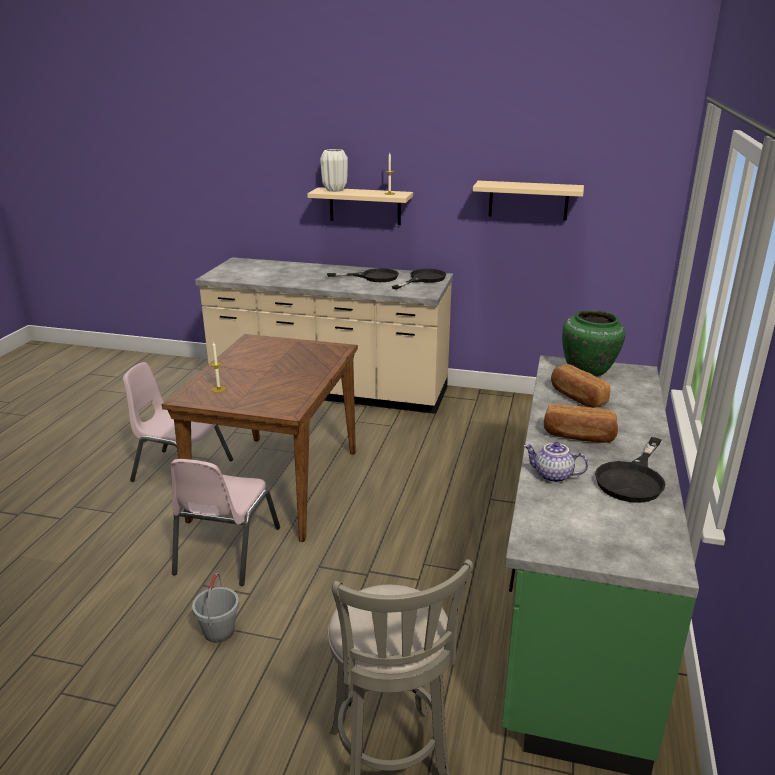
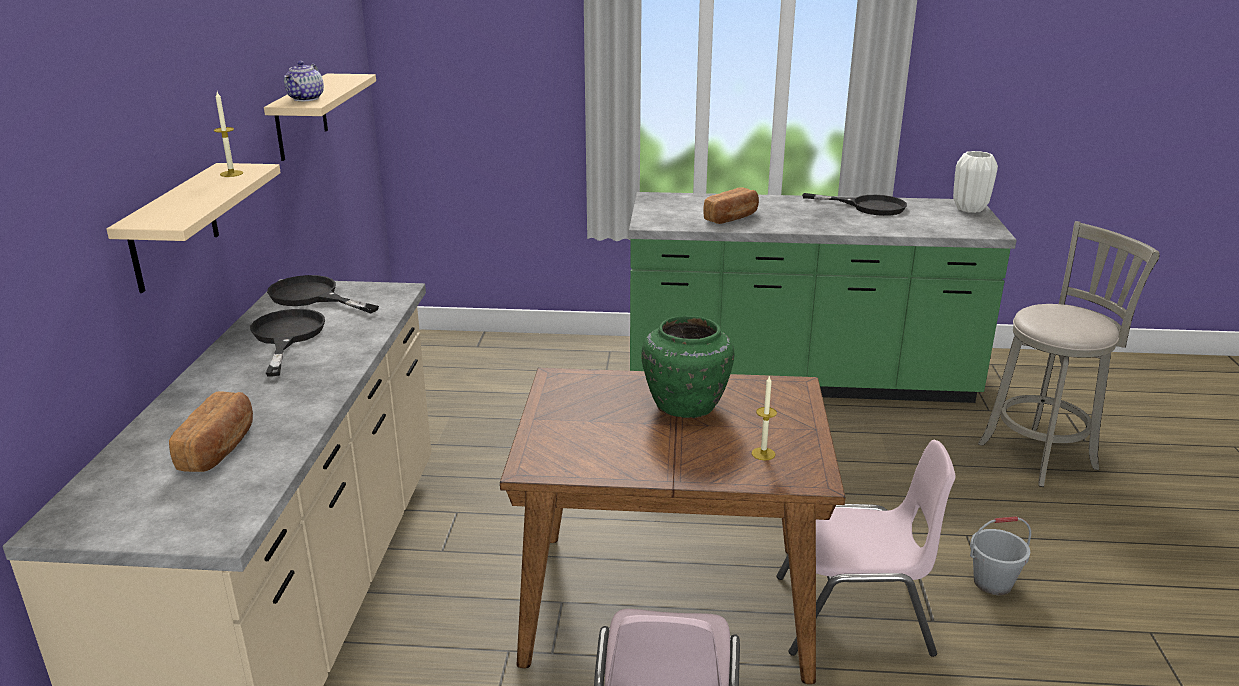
camera: 100 degrees left, 0 degrees up
white vase [320,149,348,192] -> white vase moved to [953,151,998,213]
teapot [524,442,588,483] -> teapot moved to [284,61,324,101]
bread [544,404,618,443] -> bread moved to [169,391,253,472]
green vase [562,310,625,376] -> green vase moved to [641,316,734,418]

